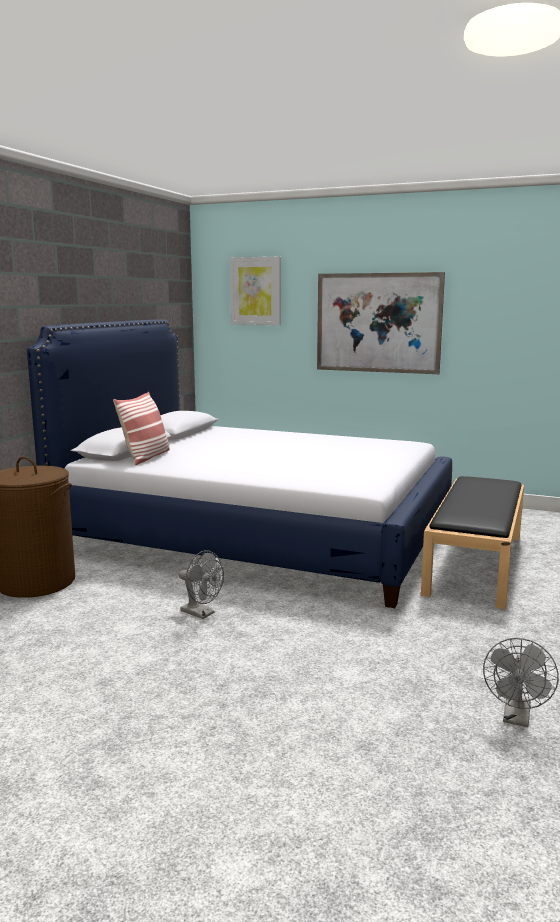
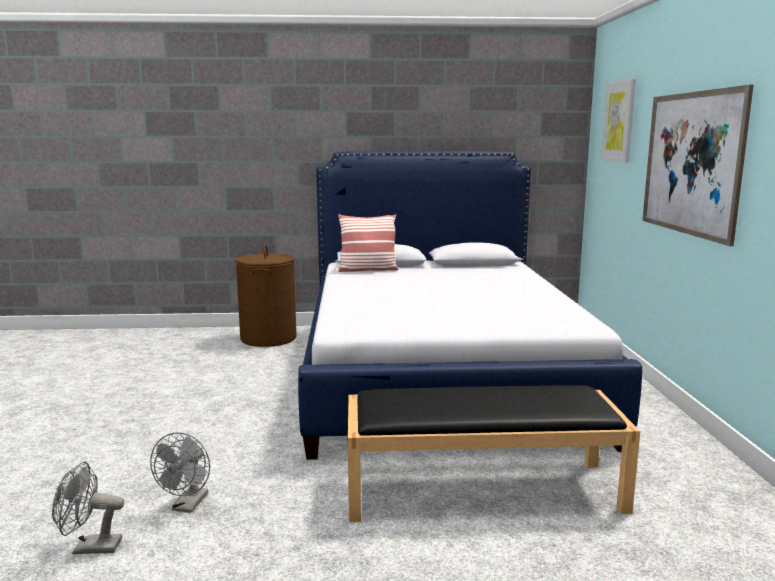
camera: 65 degrees right, 0 degrees up
grey fan [179,550,224,619] -> grey fan moved to [150,432,210,513]

